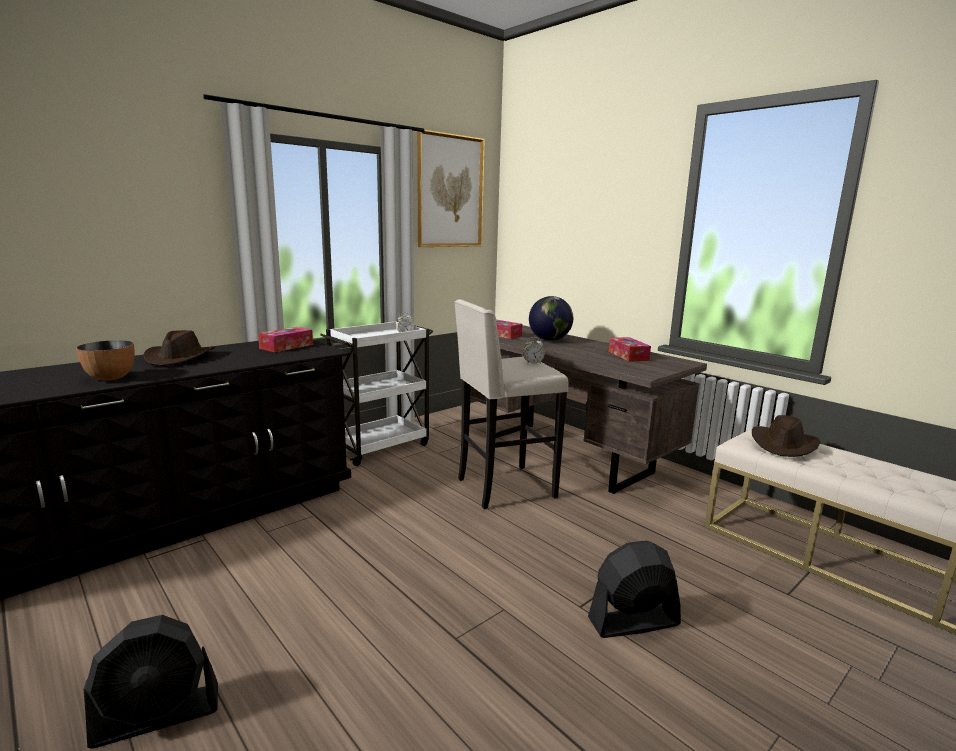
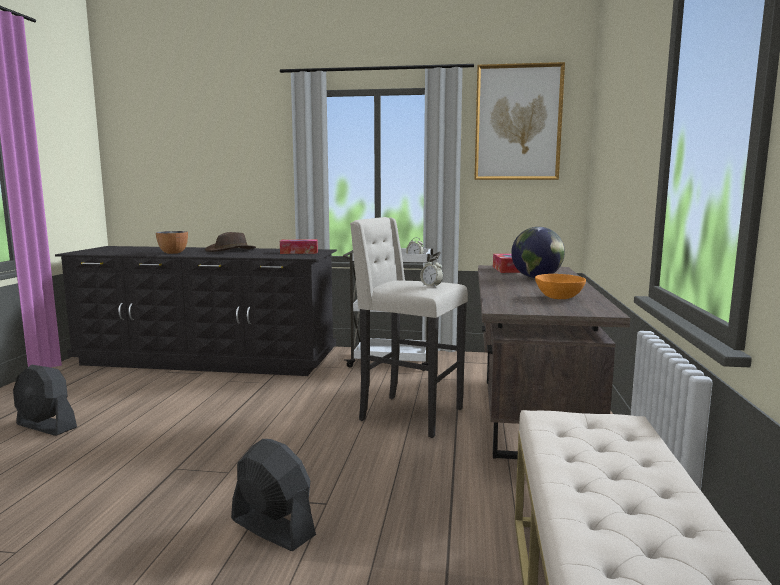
camera: 50 degrees right, 5 degrees down
tissue box [608,337,651,362] -> orange bowl [535,274,586,299]
brown hat [752,415,821,457] -> none

